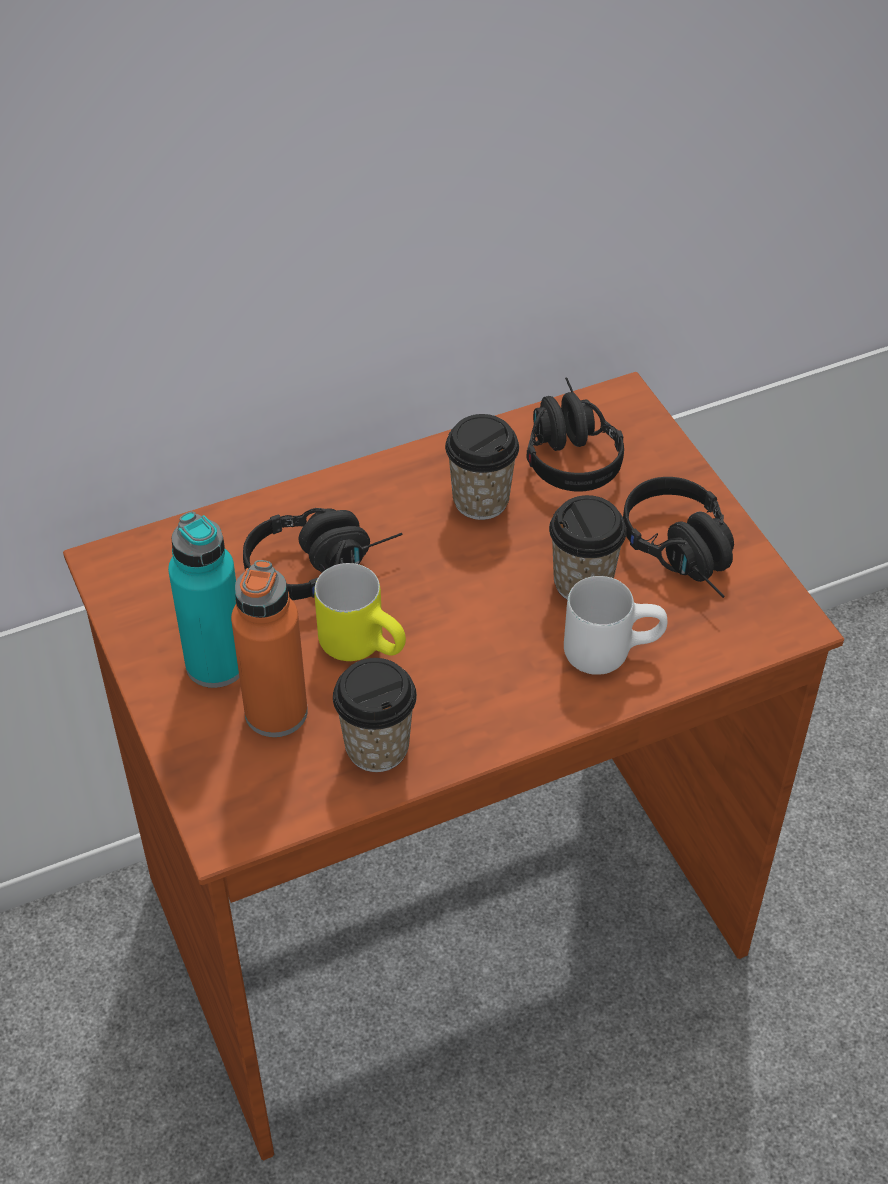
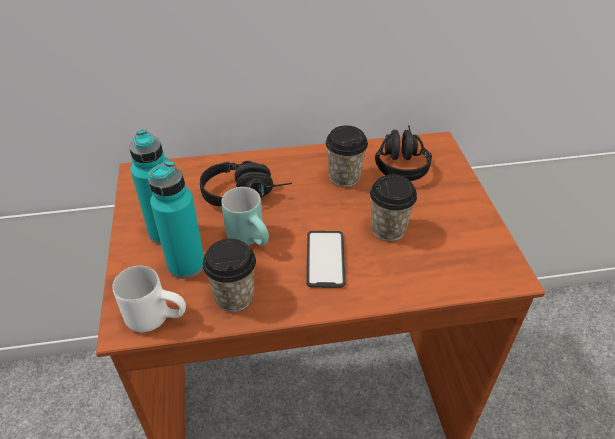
camera: 15 degrees right, 5 degrees down
orange bottle [231,560,308,737] -> turquoise bottle [148,160,204,279]
yellow mug [314,563,406,661] -> turquoise mug [221,187,269,246]
white mug [564,576,667,675] -> white mug moved to [112,266,186,332]
black headphones [623,477,734,598] -> none
none -> phone [306,231,345,288]

